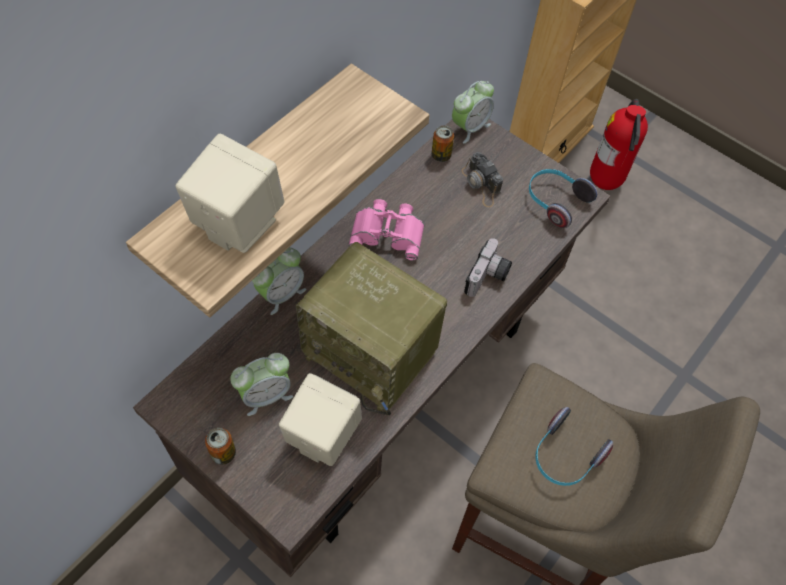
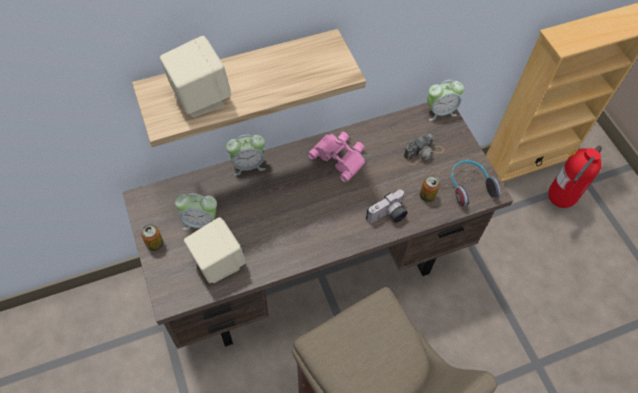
camera: 30 degrees right, 0 degrees up
radio [296,242,447,415] -> none
can [431,126,454,162] -> can moved to [420,175,440,202]
camera [462,152,503,207] -> camera turned 120 degrees counterclockwise [404,134,444,165]
headphones [535,407,613,486] -> none

